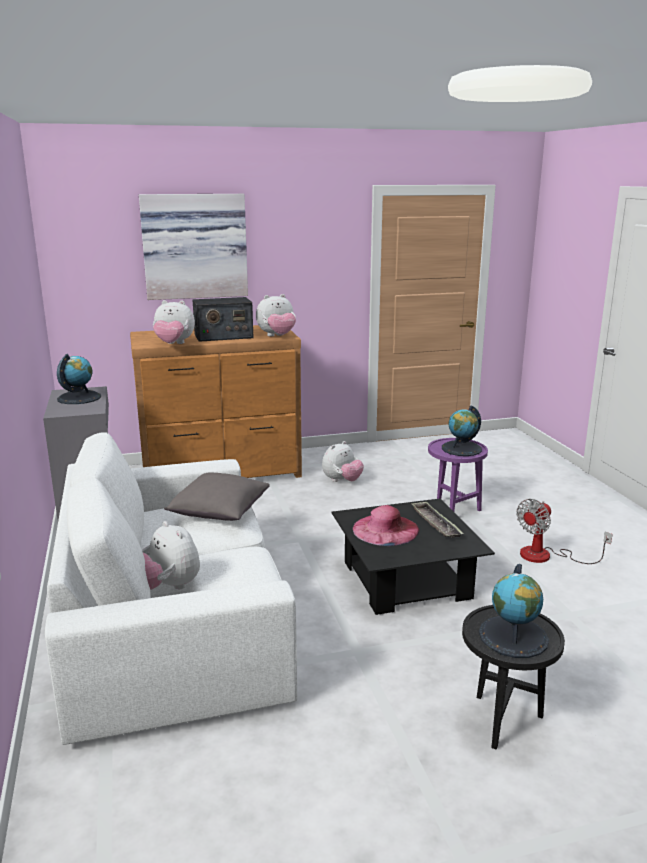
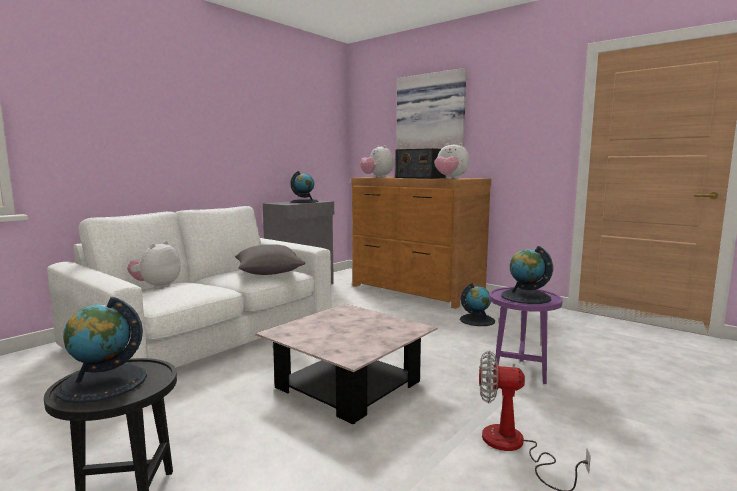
camera: 55 degrees right, 10 degrees down
plush toy [322,441,364,482] -> globe [460,283,495,326]
black coffee table [332,499,495,615] -> pink coffee table [255,304,438,424]
pink hat [353,505,419,546] -> none
tray [412,501,464,538] -> none

